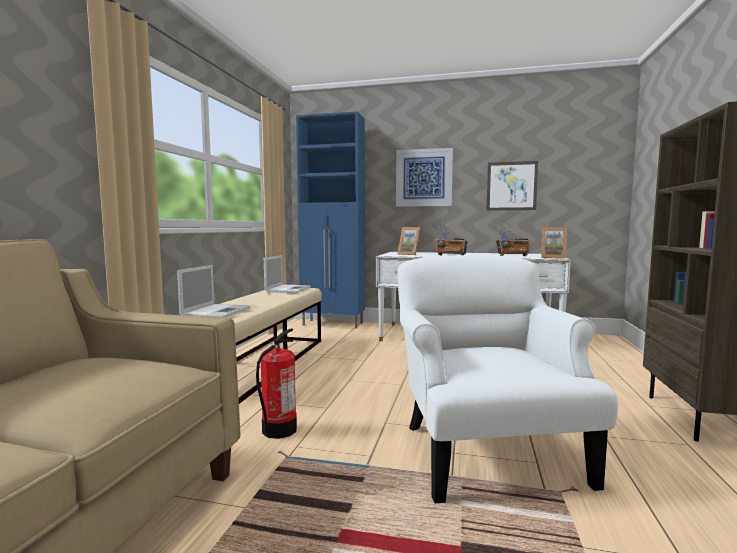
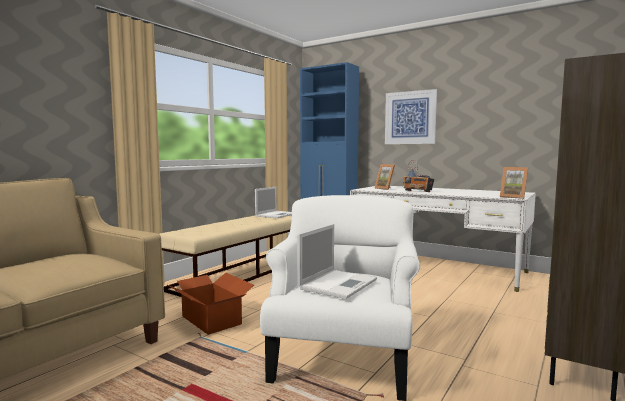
camera: 20 degrees right, 0 degrees up
laptop [177,265,250,317] -> laptop moved to [297,224,377,299]
fire extinguisher [256,329,297,439] -> cardboard box [168,273,254,335]
picture [486,161,538,210] -> none
radio [496,222,530,256] -> none

